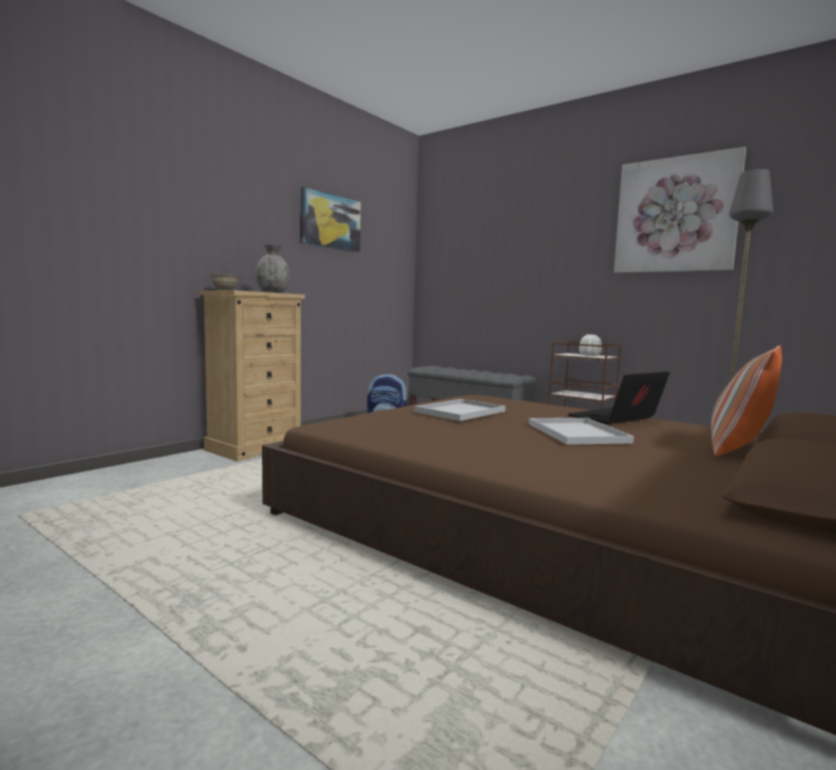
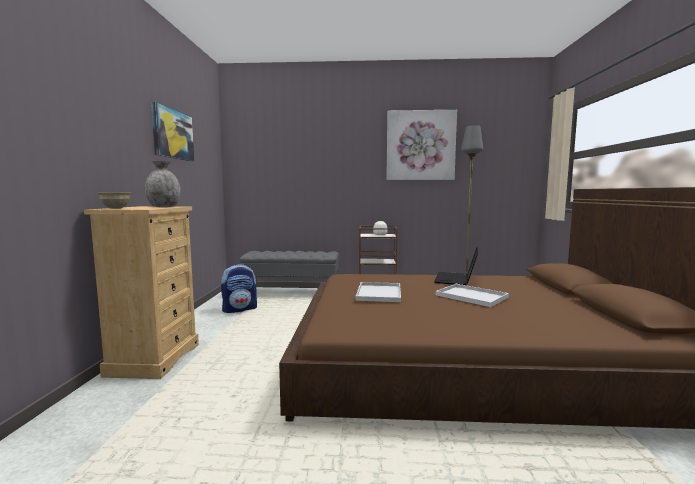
camera: 35 degrees left, 0 degrees up
pillow [711,345,782,457] -> none

